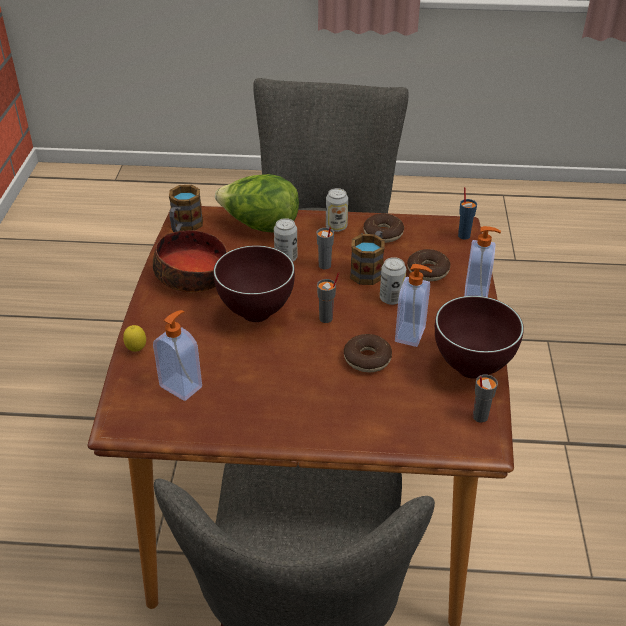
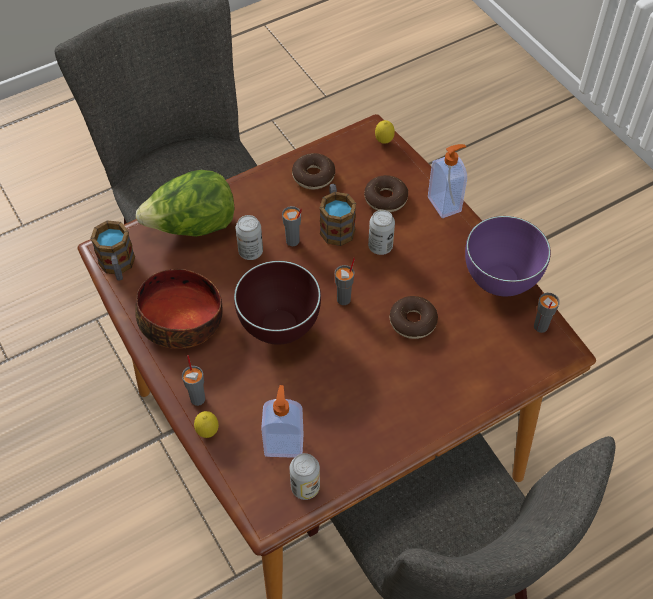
camera: 35 degrees left, 15 degrees up
can [326,188,348,232] -> can moved to [290,453,320,500]
soap dispenser [395,264,432,347] -> none
brown bowl [435,296,524,379] -> purple bowl [465,216,551,296]
blue cup [458,187,477,239] -> lemon [375,120,395,144]
none -> grey cup [182,355,205,406]

